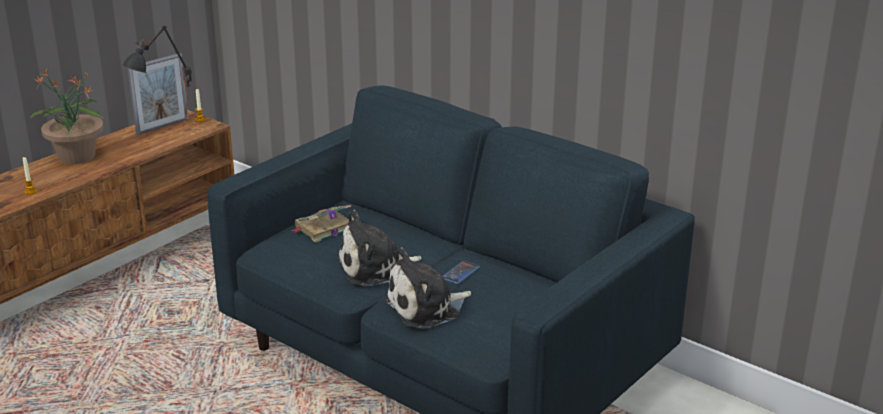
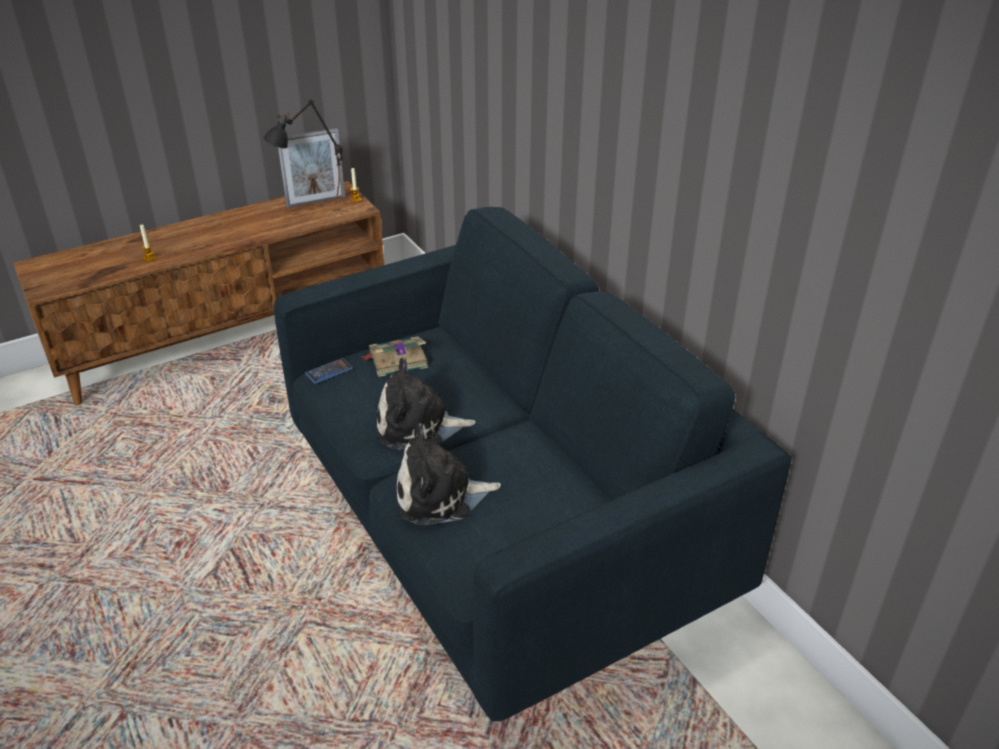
camera: 20 degrees right, 10 degrees up
potted plant [30,69,105,164] -> none
phone [442,261,480,284] -> phone moved to [305,358,353,384]

